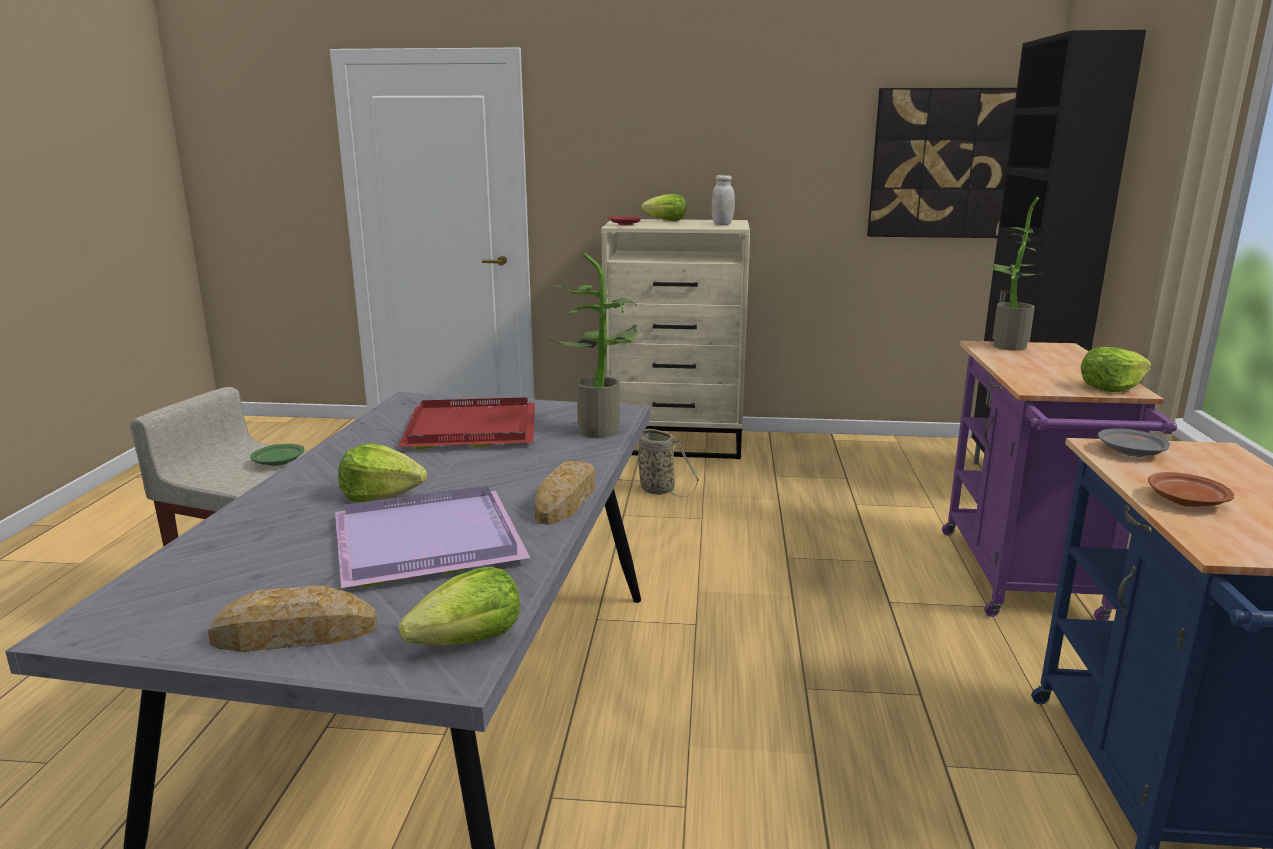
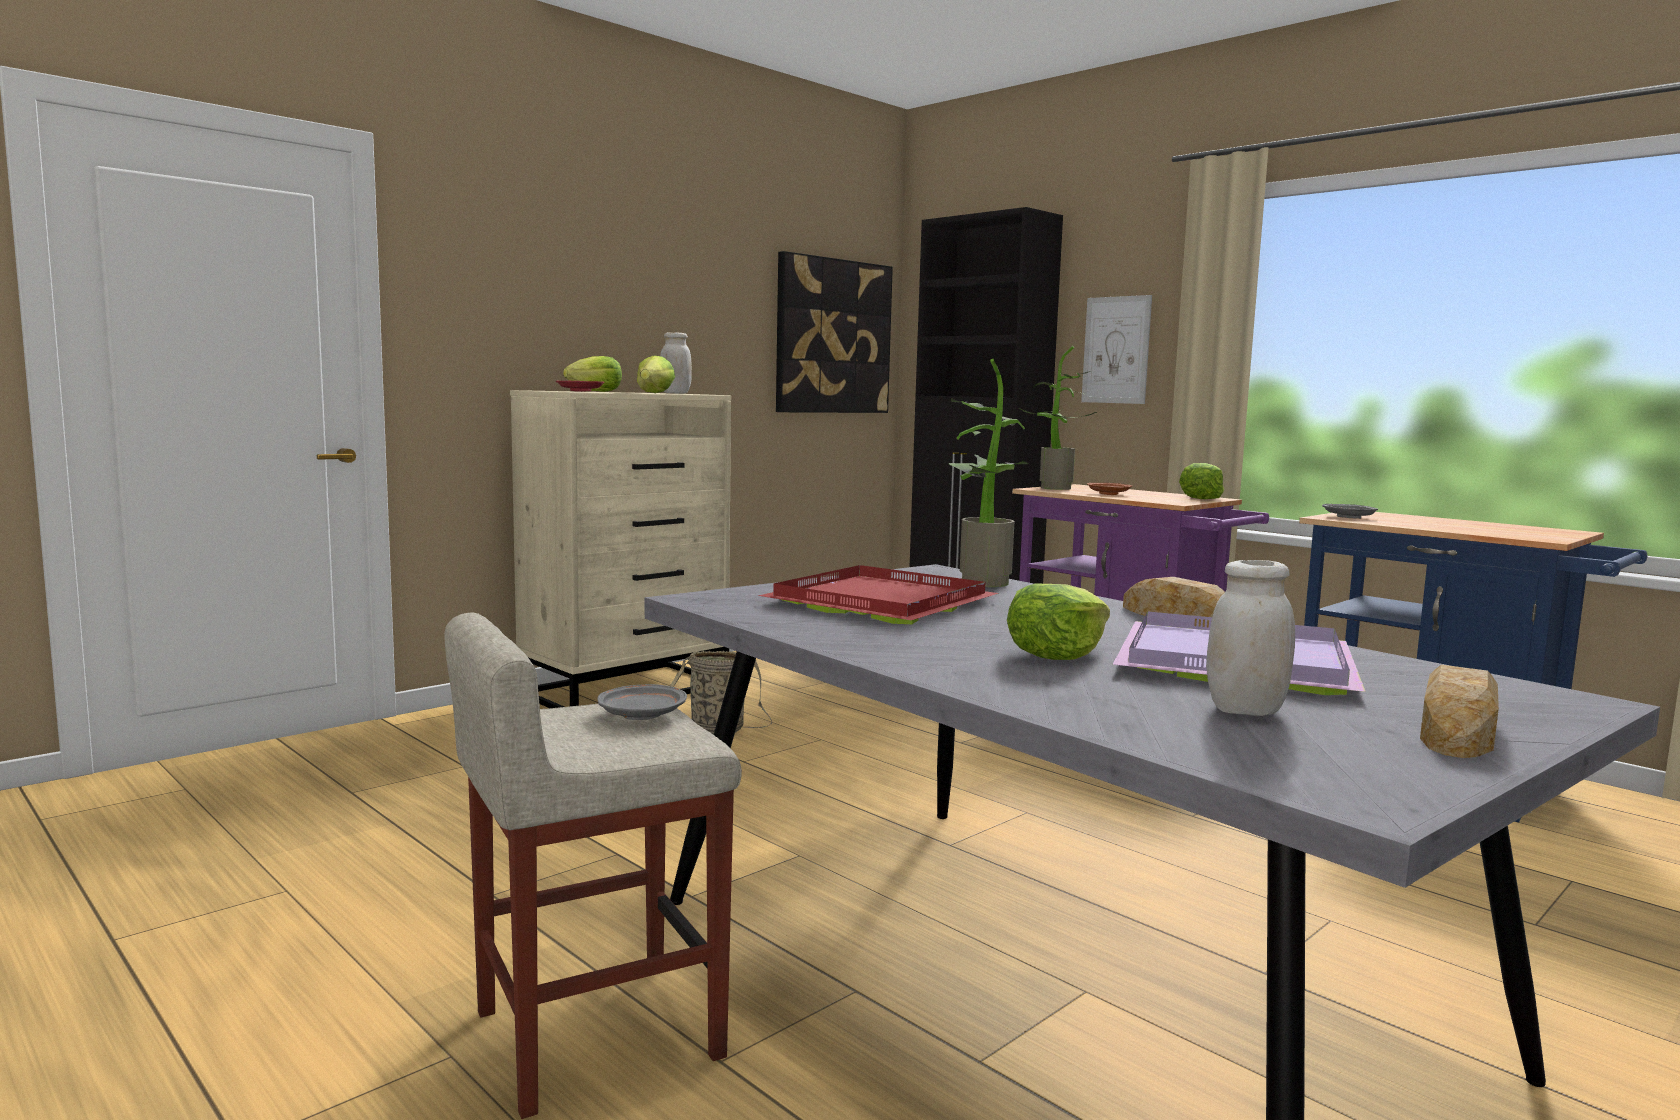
camera: 50 degrees left, 10 degrees down
green plate [250,444,305,466] -> grey plate [597,684,687,720]
lettuce [399,567,520,646] -> lettuce moved to [637,356,675,393]
brown plate [1148,472,1234,507] -> brown plate moved to [1087,483,1132,495]
none -> picture [1081,295,1152,404]
none -> white jar [1206,560,1295,716]

